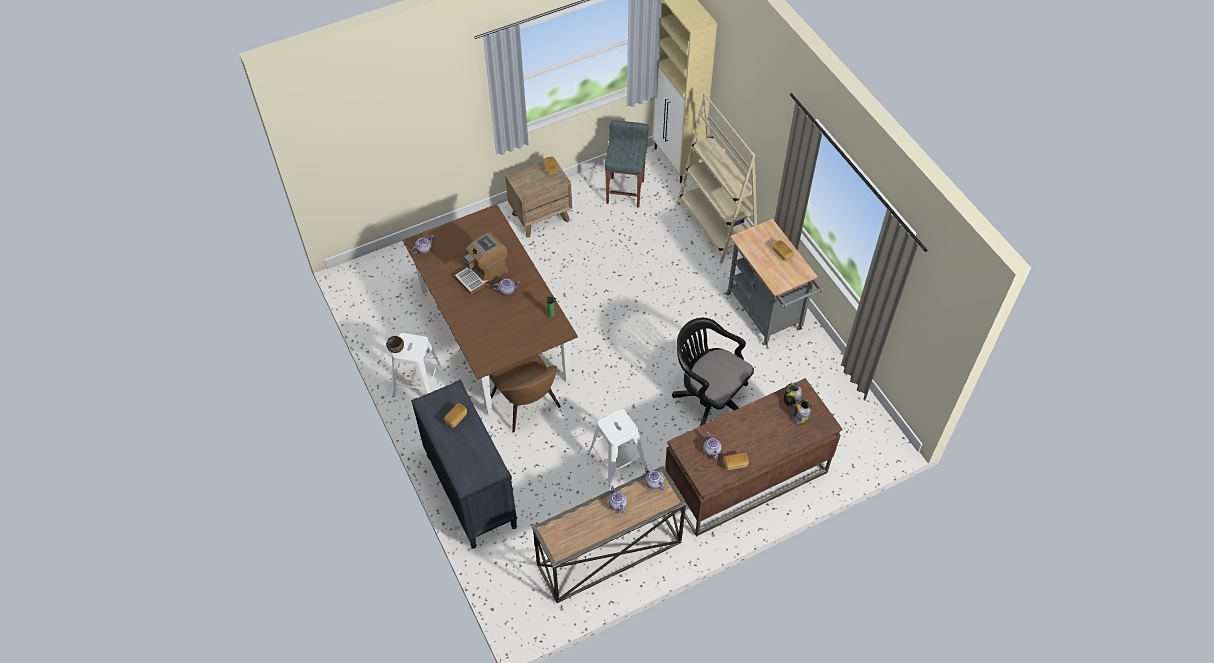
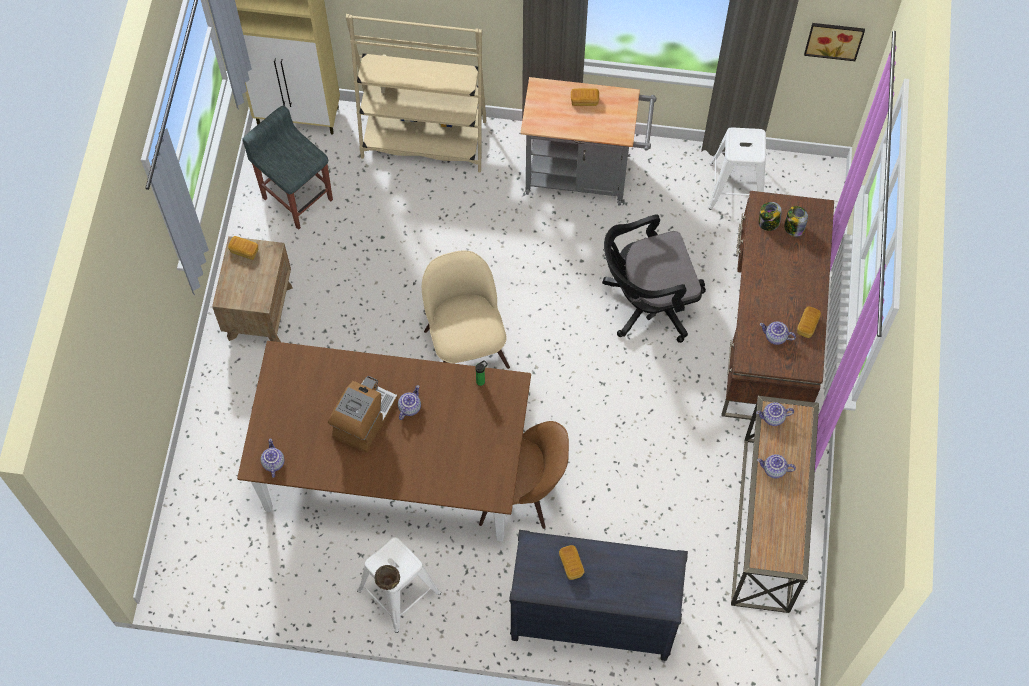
camera: 55 degrees left, 10 degrees up
coffee machine [455,232,508,295] -> coffee machine turned 150 degrees counterclockwise [328,376,398,453]
white stool [587,409,647,487] -> white stool moved to [709,127,766,210]
none -> beige chair [422,251,510,369]
none -> picture [804,23,865,61]

